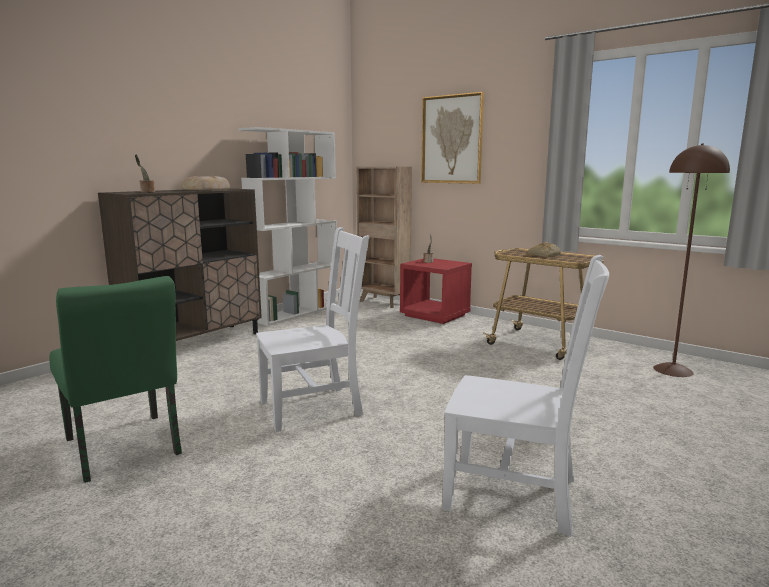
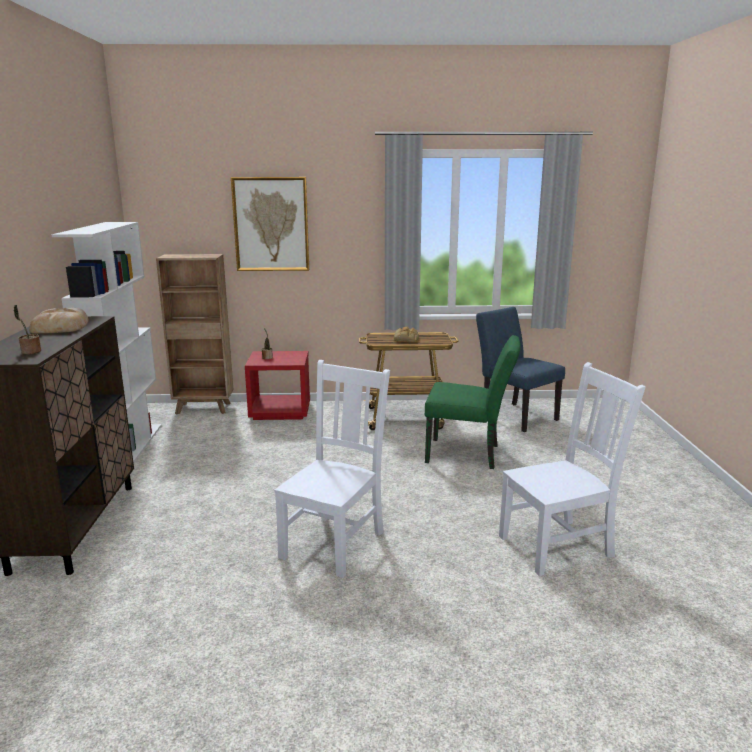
camera: 40 degrees left, 5 degrees up
green chair [49,276,182,483] -> green chair moved to [425,335,521,469]
brown floor lamp [653,144,730,377] -> blue chair [476,307,565,432]

